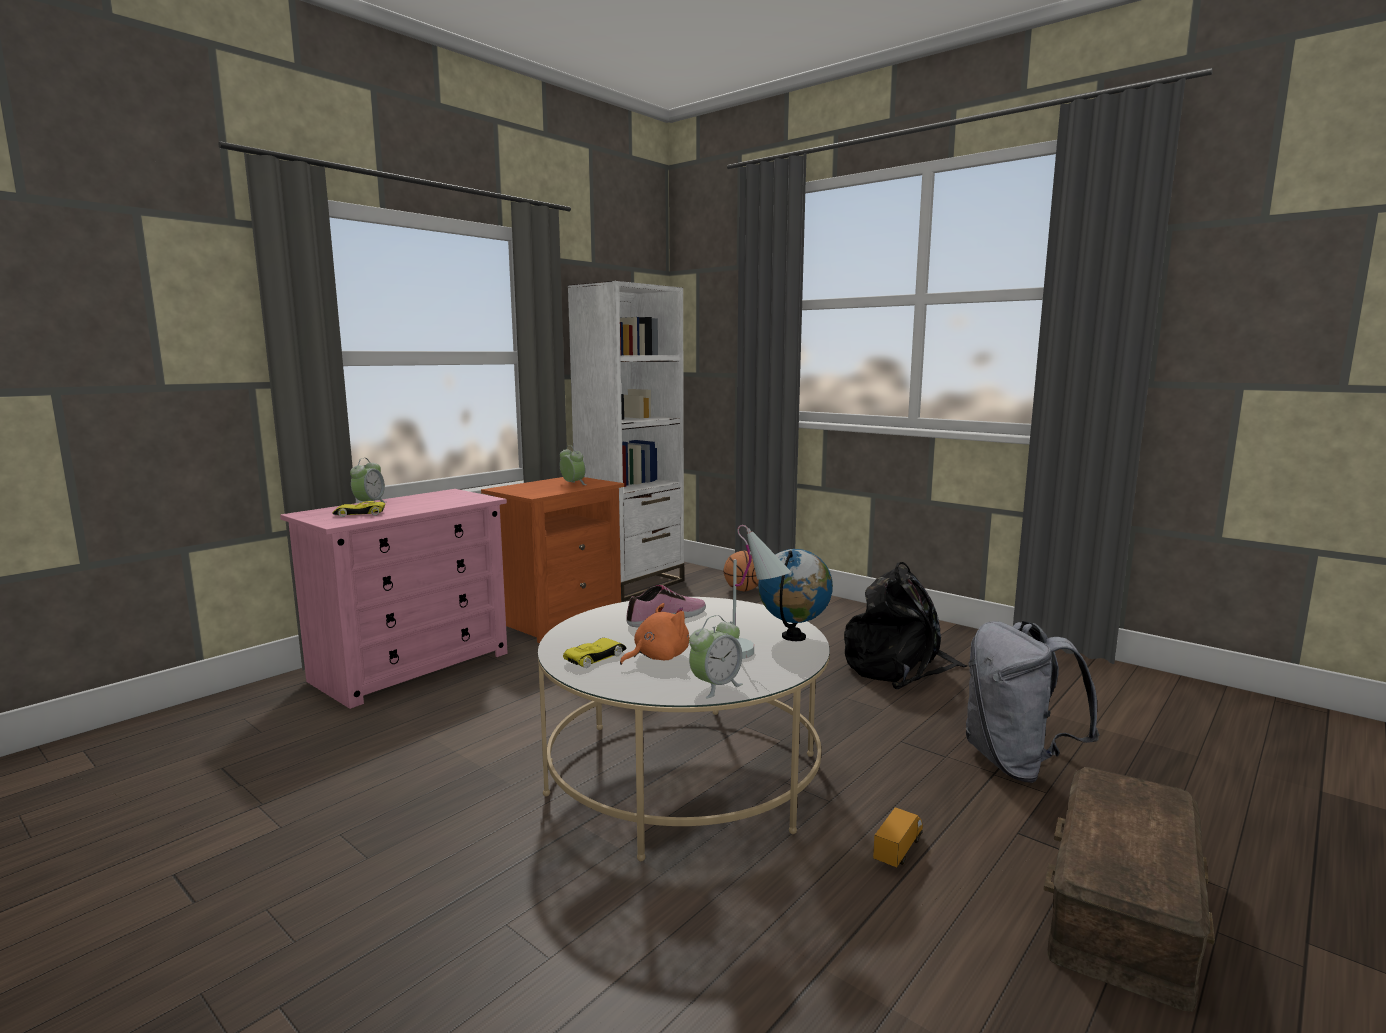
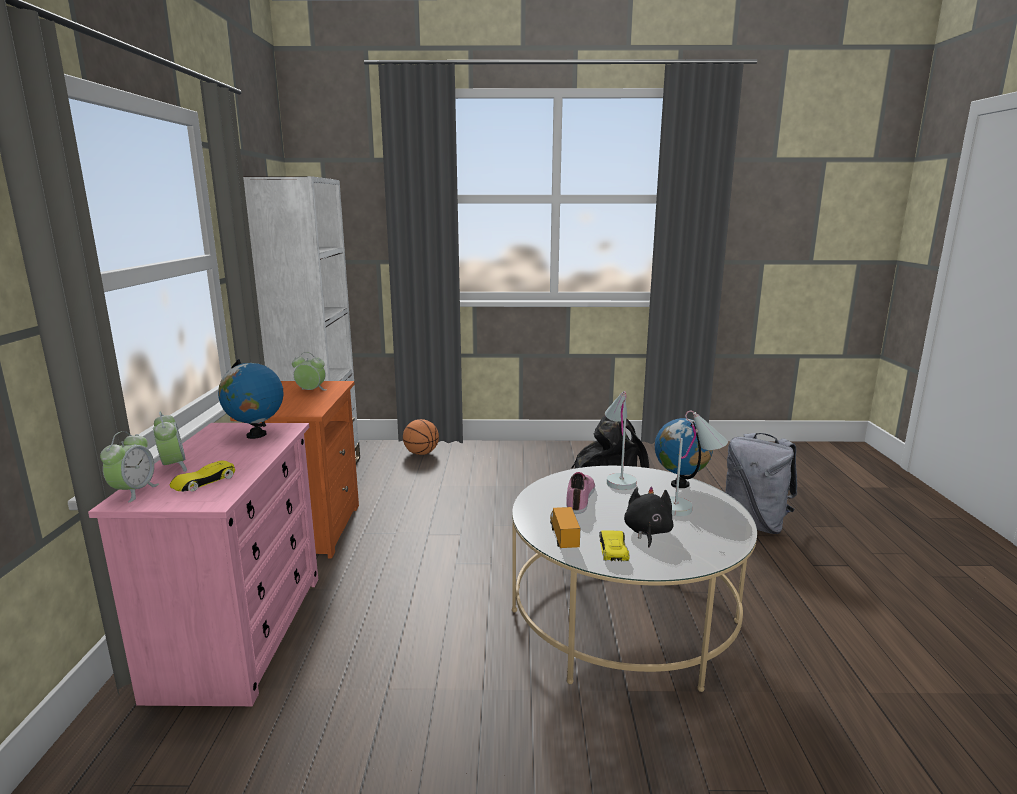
camera: 40 degrees left, 5 degrees up
orange plush toy [620,603,689,665] -> black plush toy [624,487,673,548]
alarm clock [689,615,743,699] -> alarm clock moved to [100,431,159,502]
toy truck [873,807,923,867] -> toy truck moved to [550,507,580,548]
brown storage box [1043,767,1215,1012] -> none
none -> globe [218,359,284,439]
none -> white table lamp [605,391,637,490]

